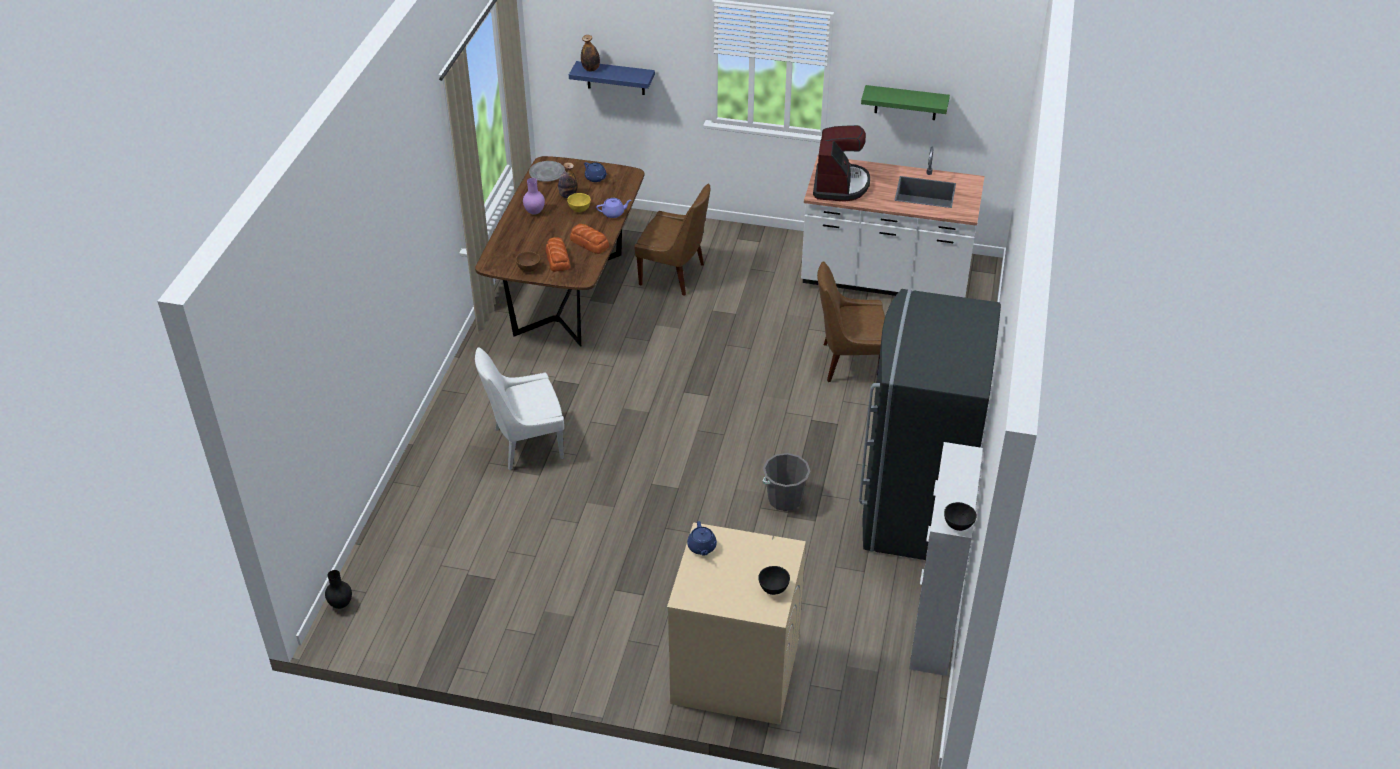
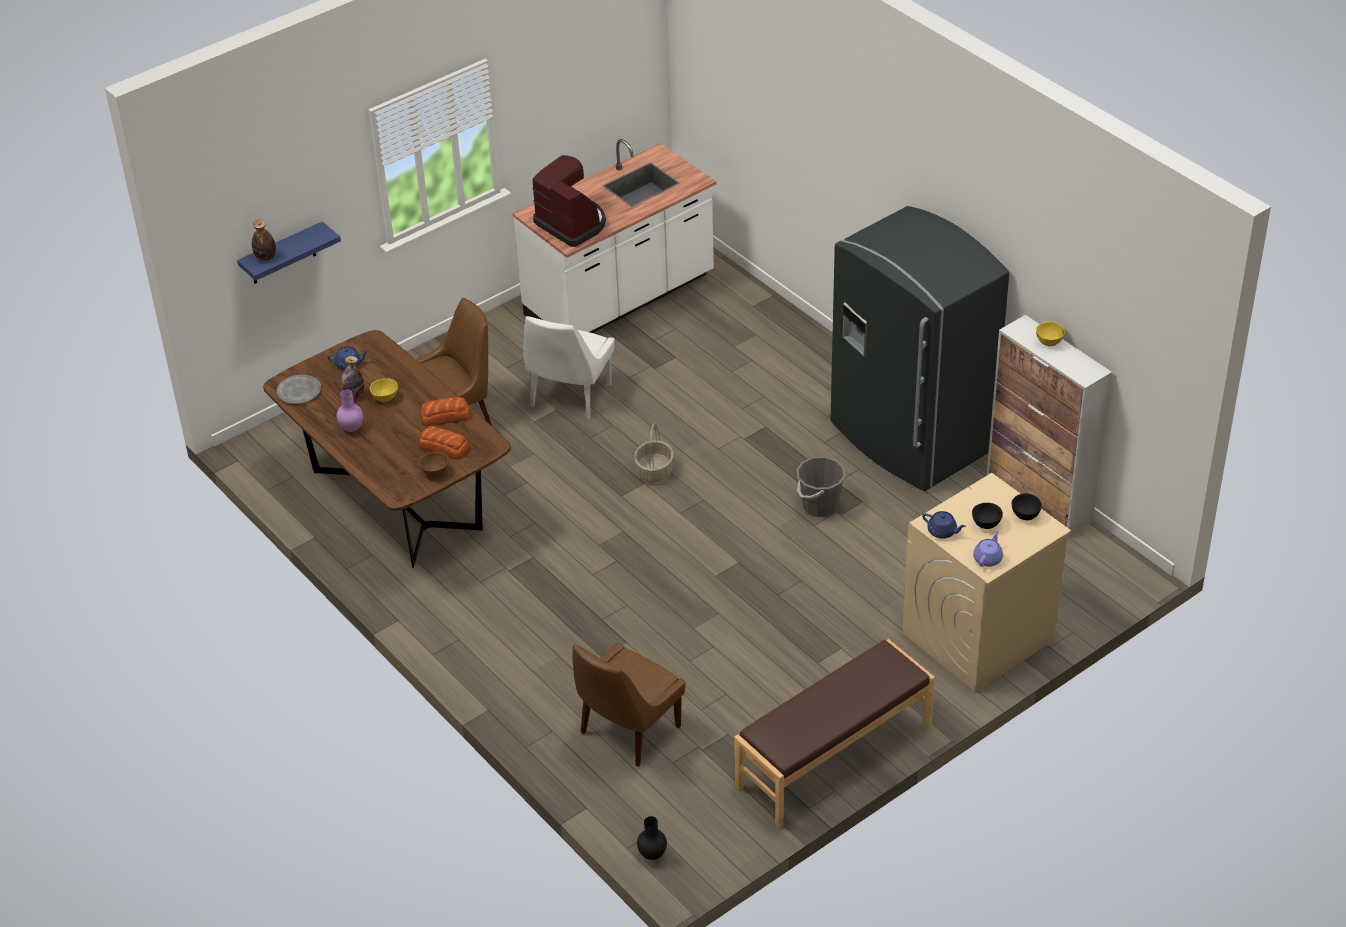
camera: 50 degrees left, 0 degrees up
white chair [475,347,564,470] -> white chair moved to [523,316,615,419]
purple teapot [596,198,631,218] -> purple teapot moved to [973,530,1003,567]
brown chair [817,261,885,382] -> brown chair moved to [573,643,685,767]
green shelf [861,85,950,120] -> none
black bowl [944,502,977,531] -> black bowl moved to [972,503,1003,529]
none -> basket [634,423,674,483]
none -> brown bench [734,639,935,828]
none -> yellow bowl [1036,321,1065,346]

